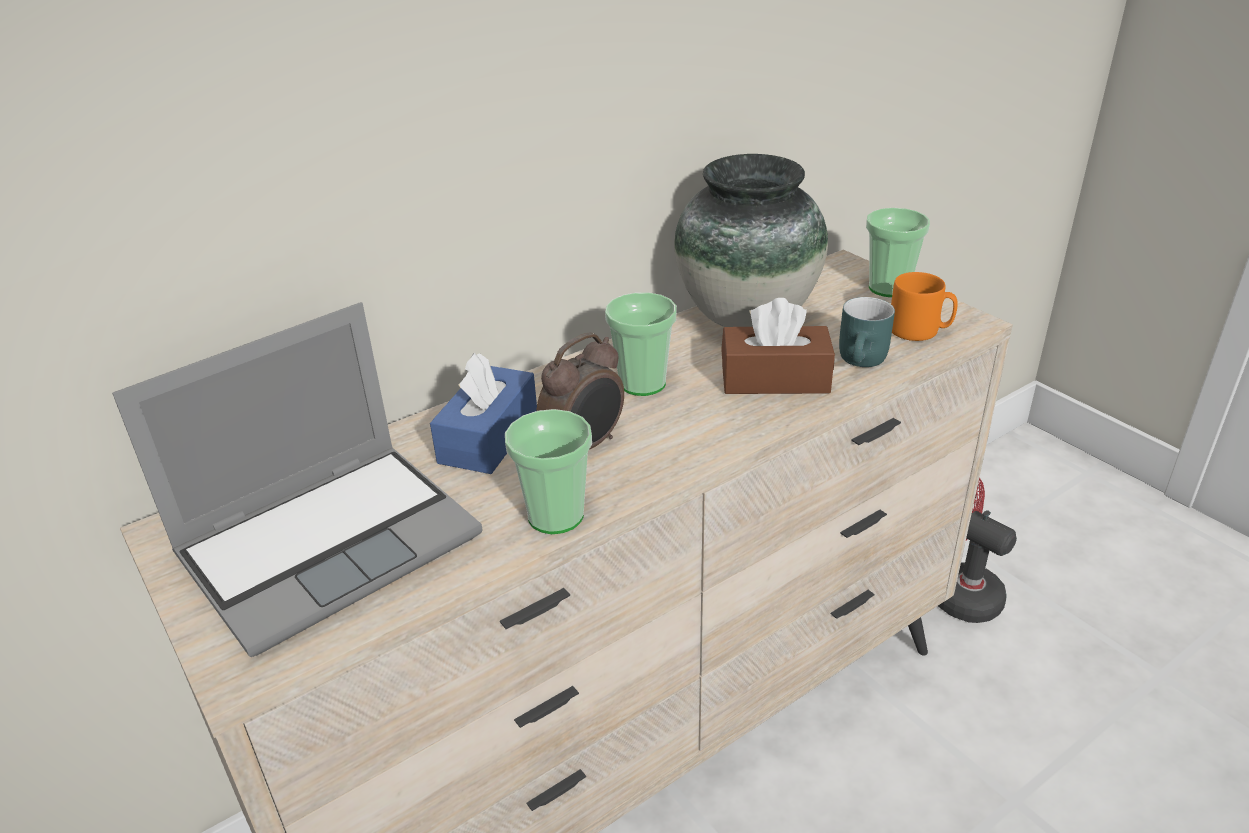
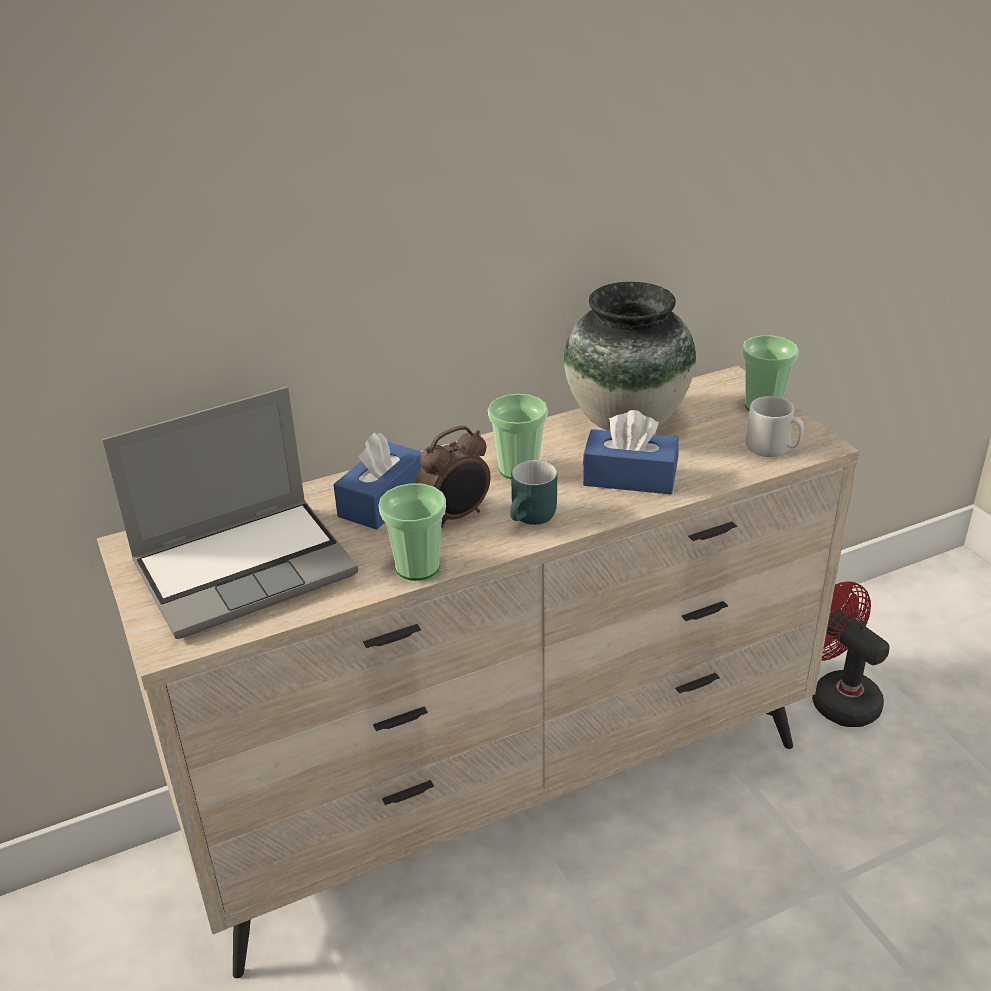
camera: 10 degrees right, 0 degrees up
brown tissue box [721,298,835,394] -> blue tissue box [583,410,679,494]
turquoise mug [839,297,895,367] -> turquoise mug moved to [510,460,557,525]
orange mug [891,272,958,341] -> grey mug [746,396,804,457]

